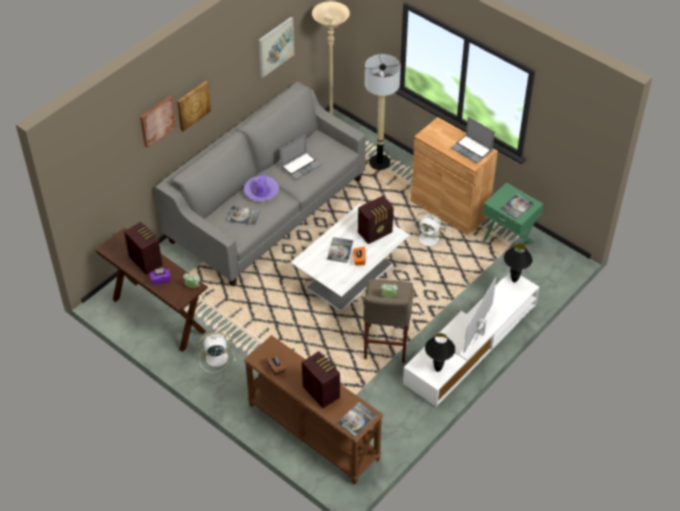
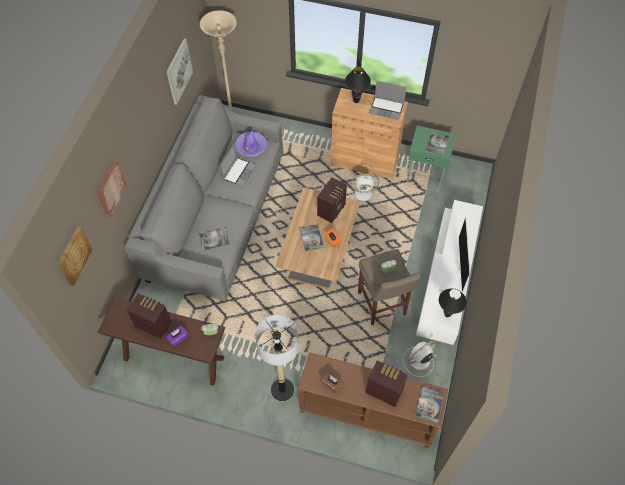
camera: 25 degrees left, 10 degrees up
picture [177,81,211,131] -> picture moved to [57,226,93,286]
white fan [197,333,236,373] -> white fan moved to [403,341,436,377]
purple hat [244,174,279,201] -> purple hat moved to [235,130,267,157]
white coffee table [290,203,410,312] -> brown coffee table [275,187,361,289]
floor lamp [365,54,401,170] -> floor lamp moved to [255,315,299,401]
black table lamp [504,244,533,282] -> black table lamp moved to [345,67,371,103]

